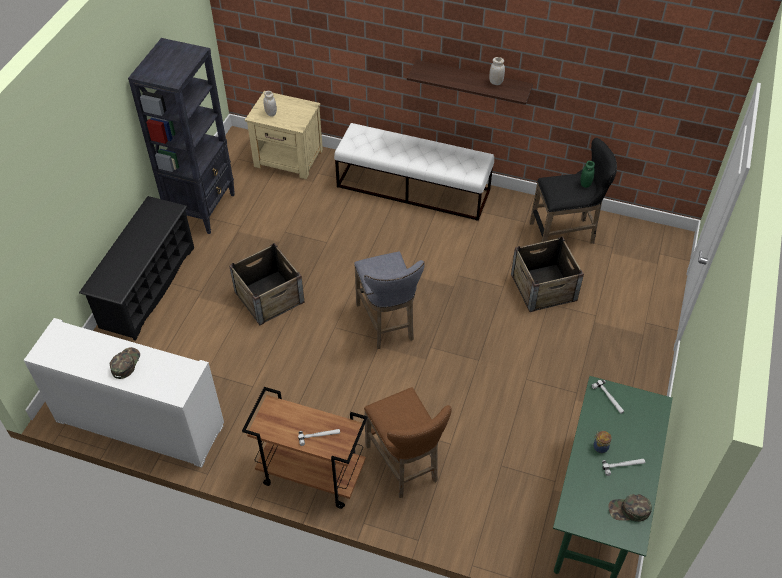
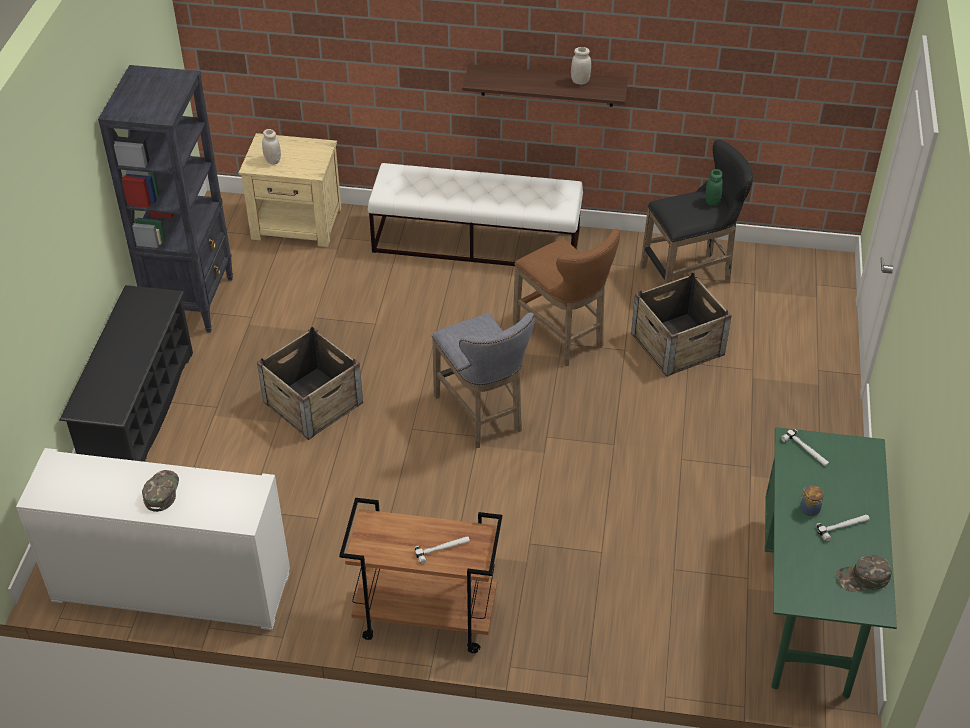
camera: 10 degrees left, 5 degrees down
brown stool [364,387,451,498] -> brown stool moved to [513,228,620,366]

